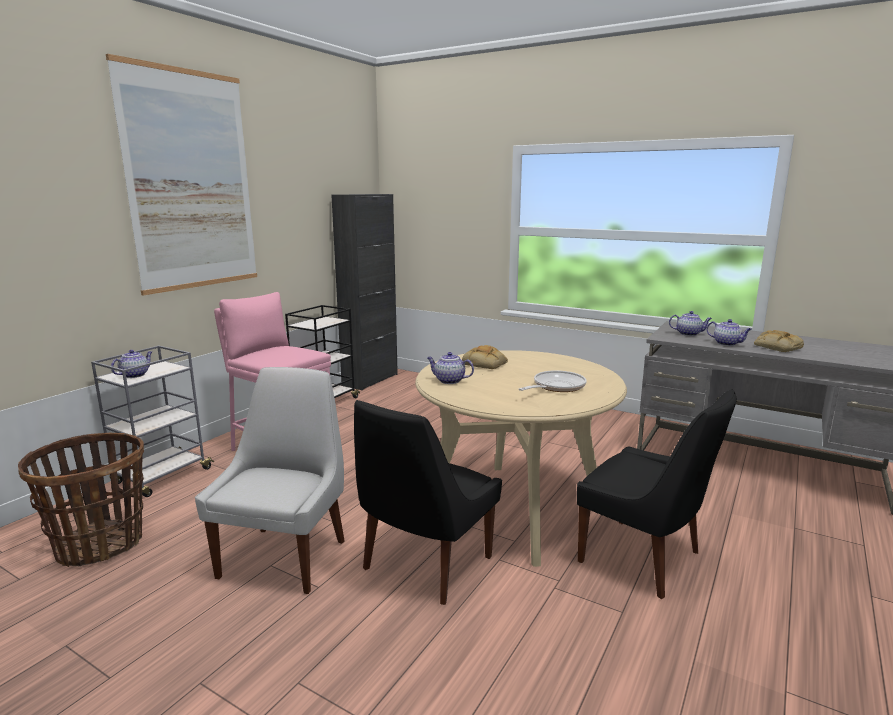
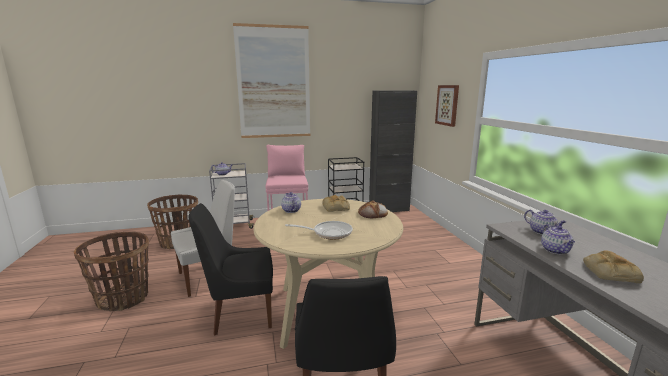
camera: 45 degrees right, 0 degrees up
none -> basket [74,232,149,311]
none -> bread [358,201,388,218]
none -> picture [435,85,459,127]

